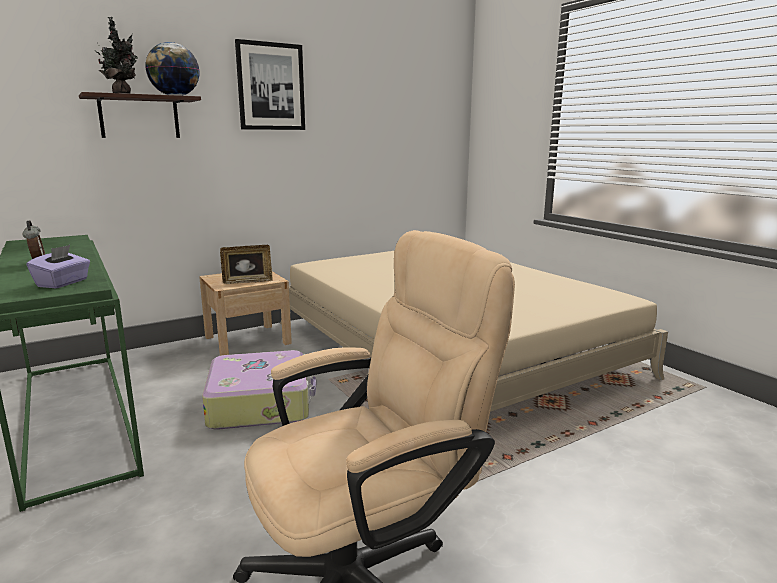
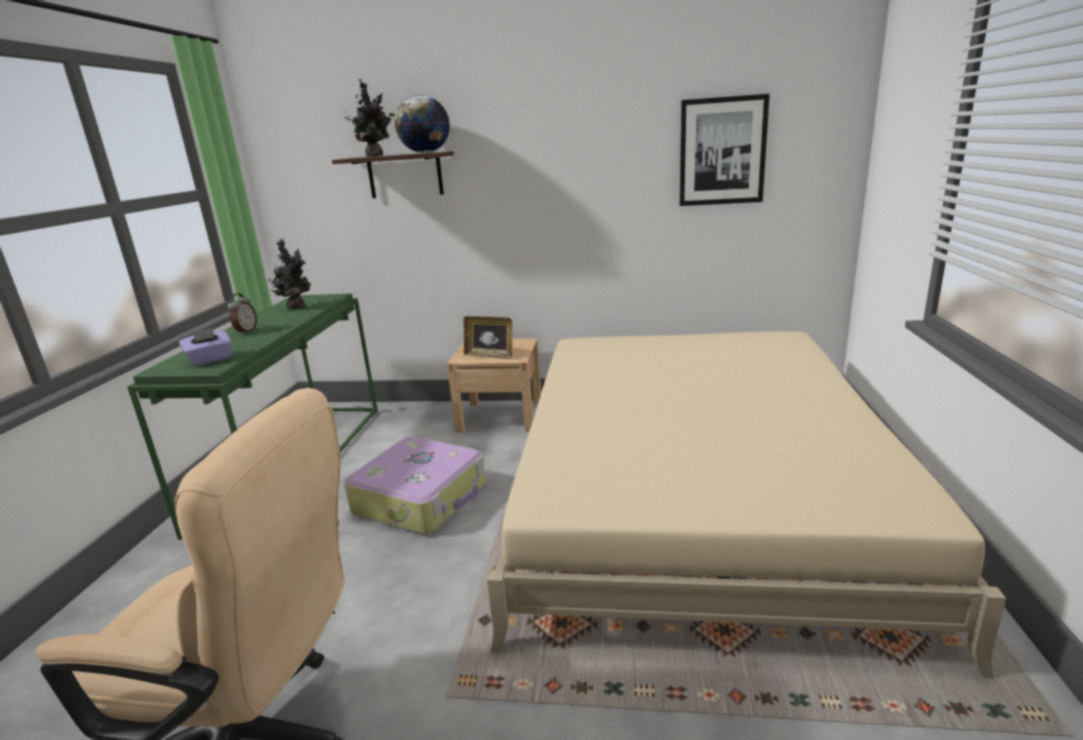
camera: 40 degrees right, 5 degrees up
picture [235,39,305,130] -> picture moved to [680,94,770,206]
none -> potted plant [268,239,311,310]

